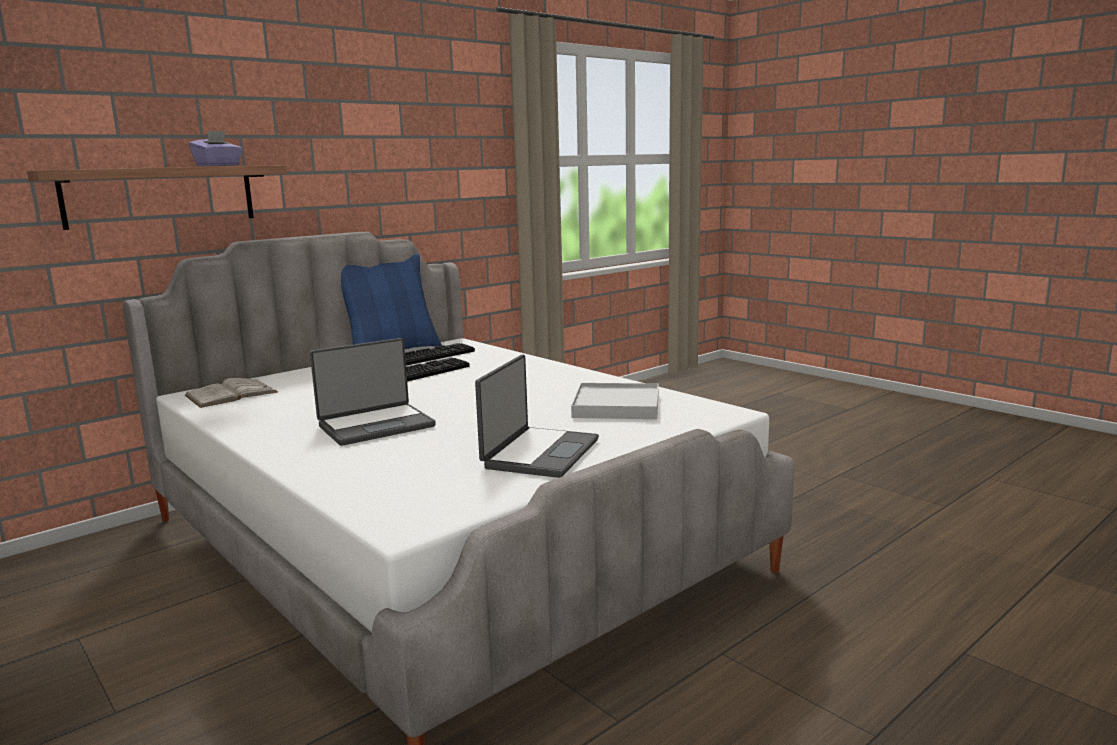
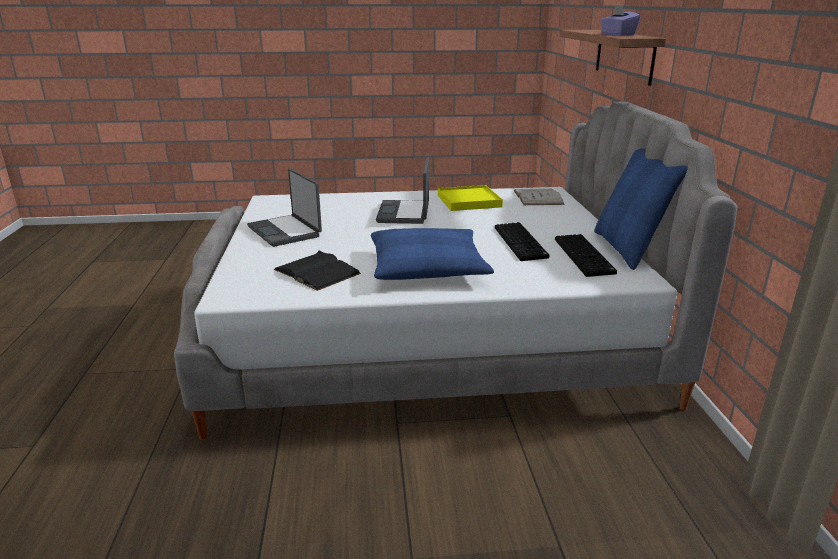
camera: 125 degrees right, 10 degrees up
white tray [571,383,659,419] -> black book [274,250,361,291]
none -> blue pillow [371,228,494,280]
none -> yellow tray [438,185,503,211]

